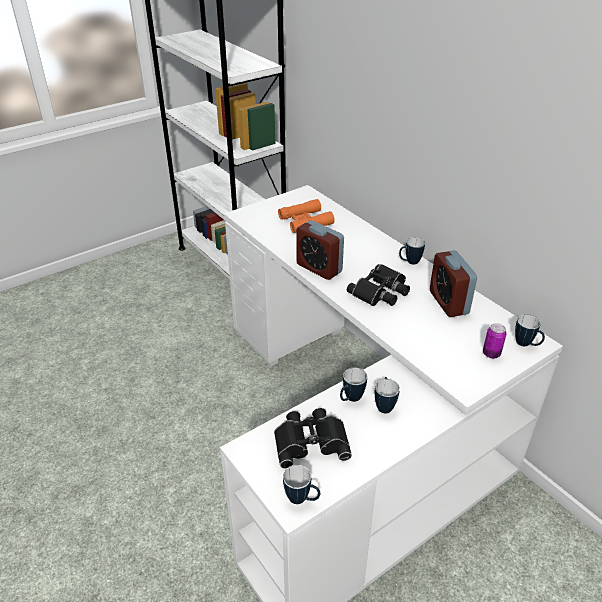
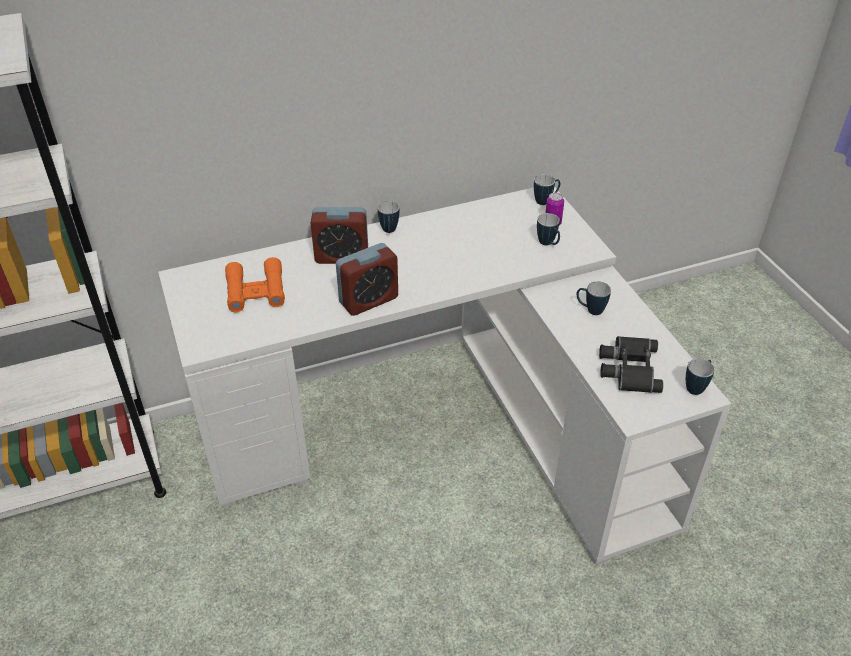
camera: 75 degrees left, 5 degrees up
mug [340,367,367,402] -> mug moved to [537,213,560,245]
black binoculars [347,264,410,306] -> none
alarm clock [430,250,477,317] -> alarm clock moved to [310,207,368,264]

